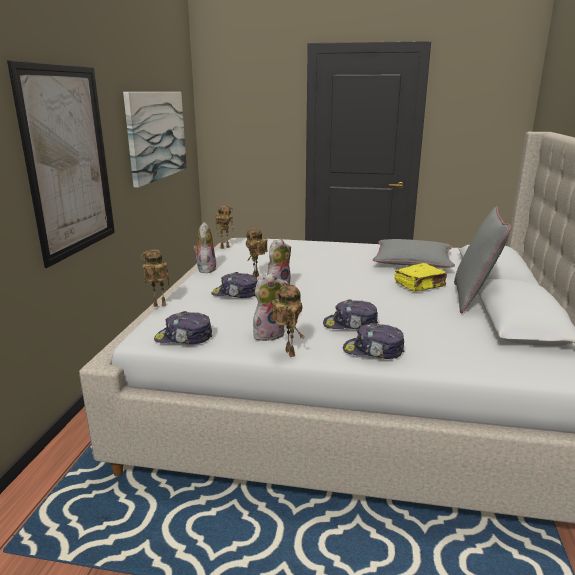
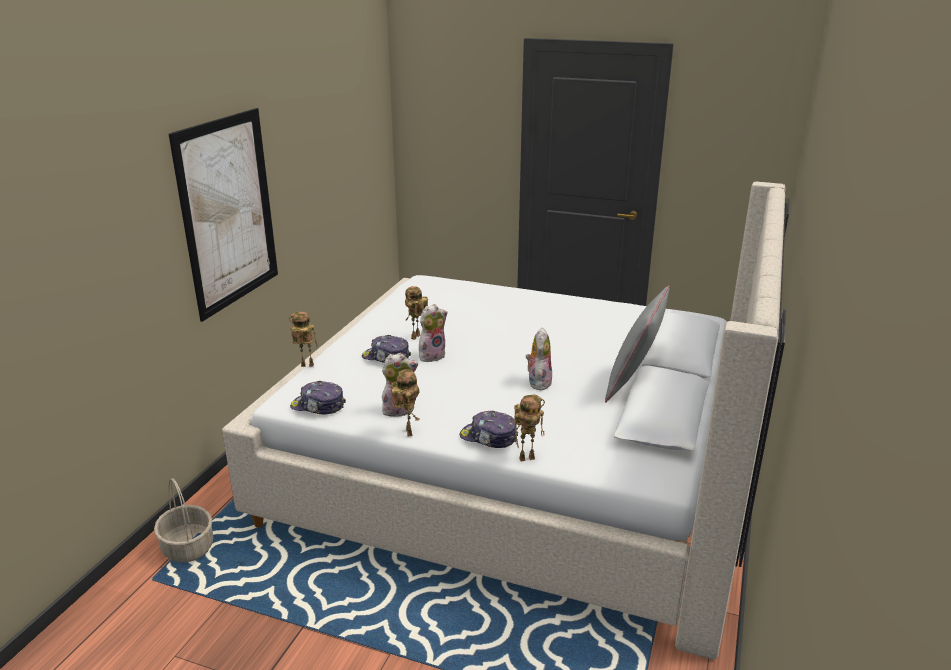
camera: 10 degrees right, 5 degrees up
picture [123,92,187,188] -> none
plush toy [193,222,216,273] -> plush toy moved to [526,327,552,390]
toy robot [215,206,234,249] -> toy robot moved to [514,395,545,461]
cap [323,299,378,329] -> none
grey pillow [373,239,455,268] -> none
yellow book [395,263,447,292] -> none
none -> basket [154,478,214,562]

